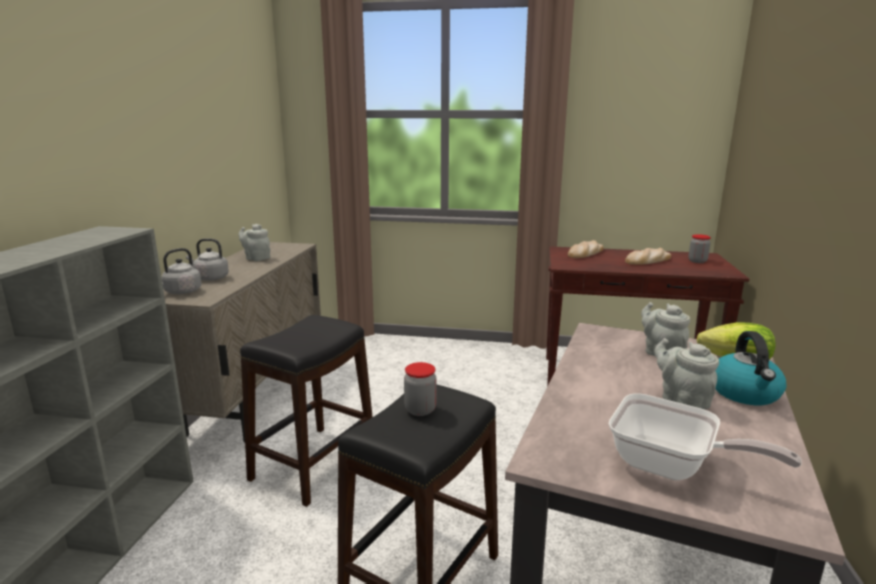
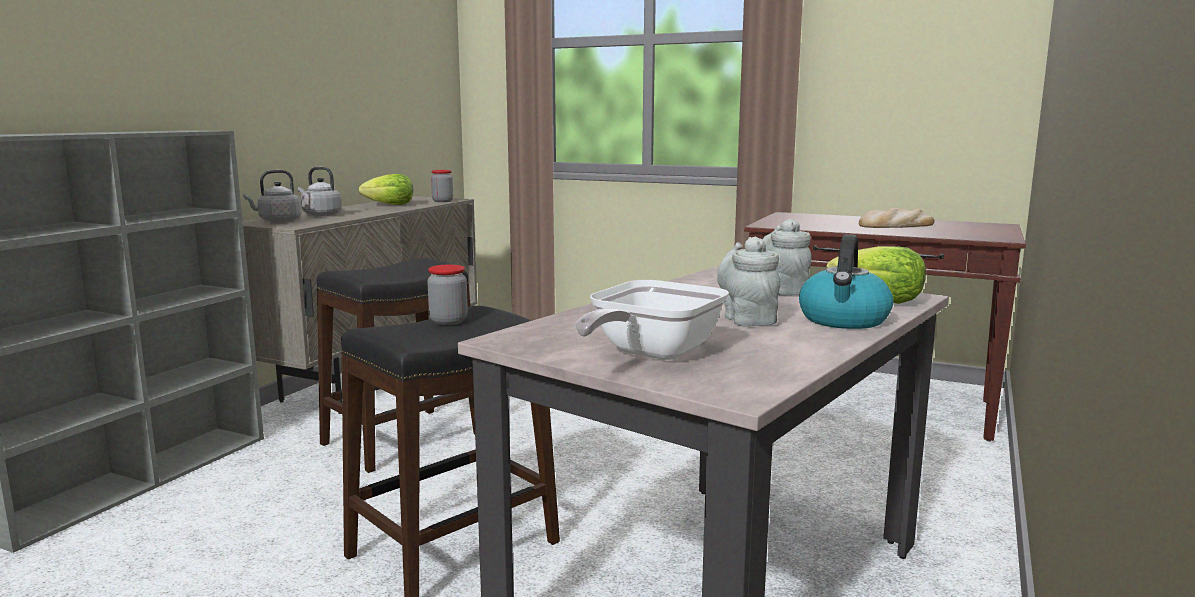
camera: 15 degrees right, 5 degrees down
grey teapot [238,224,270,261] -> lettuce [359,174,413,205]
bread [568,240,604,258] -> none
frying pan [609,394,802,481] -> frying pan turned 75 degrees clockwise [575,280,729,360]
jar [688,234,711,263] -> jar moved to [431,170,453,202]

